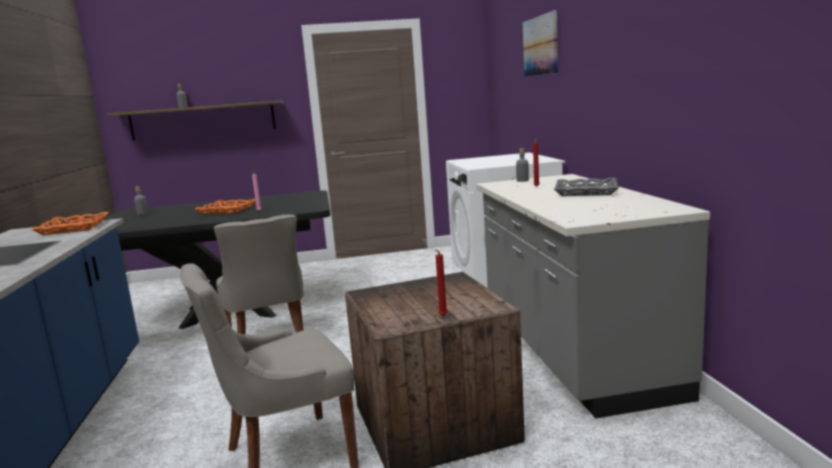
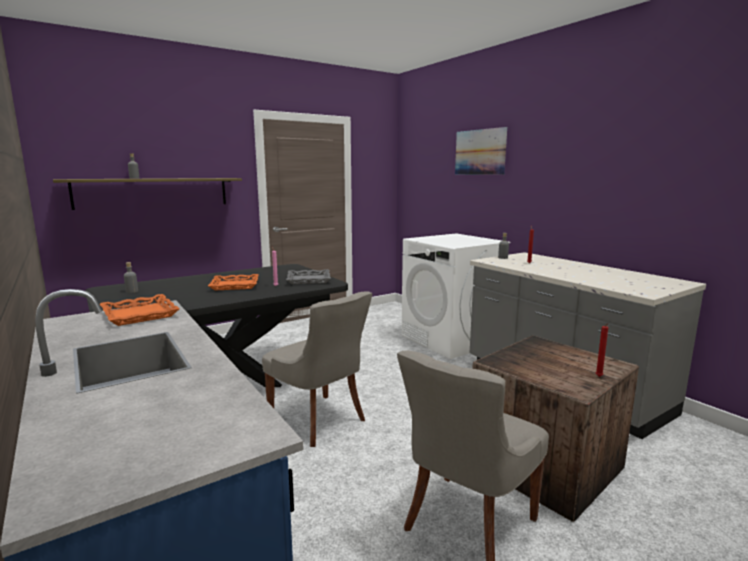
camera: 25 degrees left, 0 degrees up
grey tray [554,178,619,196] -> grey tray moved to [286,269,331,284]

